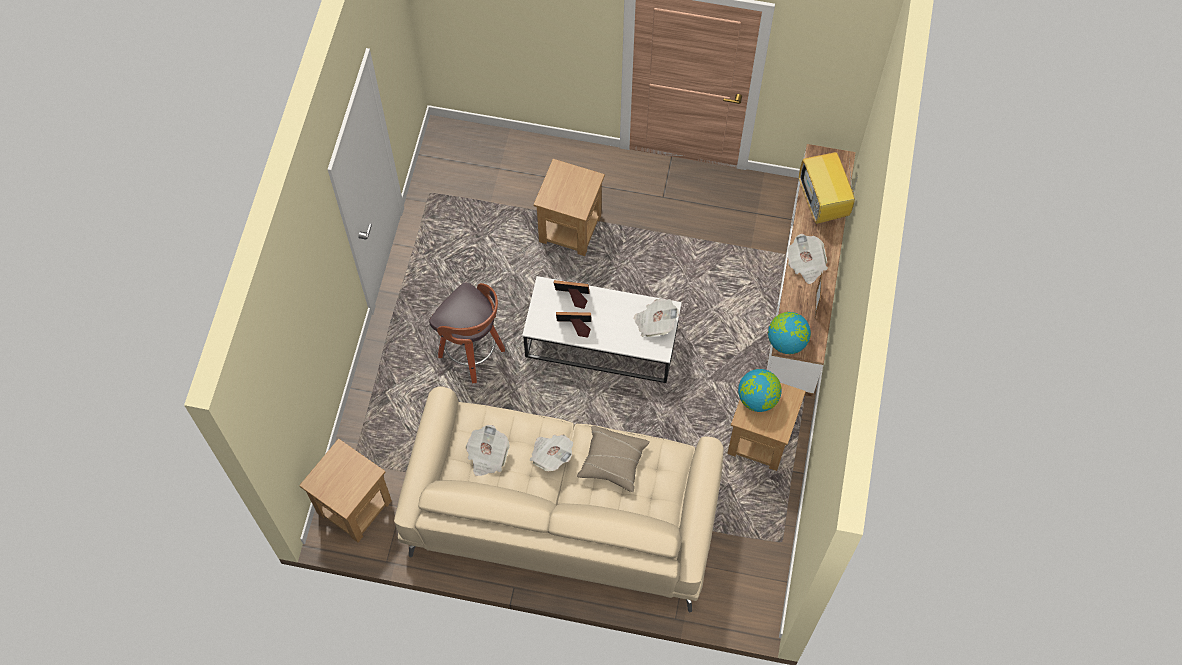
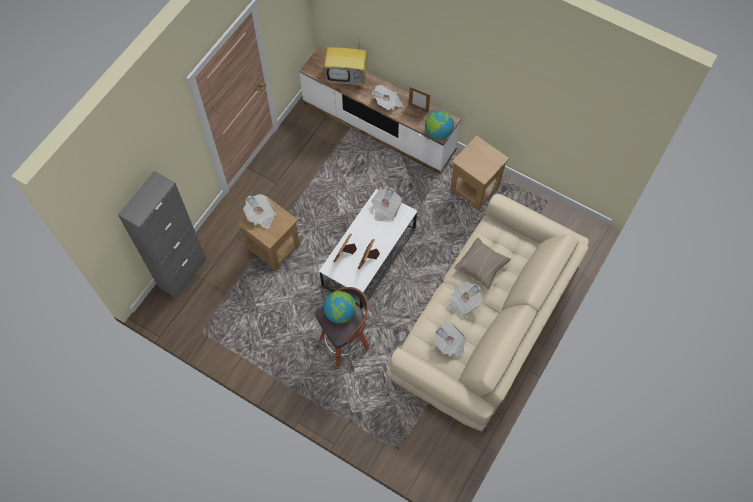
camera: 70 degrees left, 0 degrees up
brown side table [299,439,392,542] -> none
globe [738,369,782,412] -> globe moved to [323,291,356,323]
none -> grey cabinet [118,171,206,298]
none -> newspaper [243,194,277,229]

